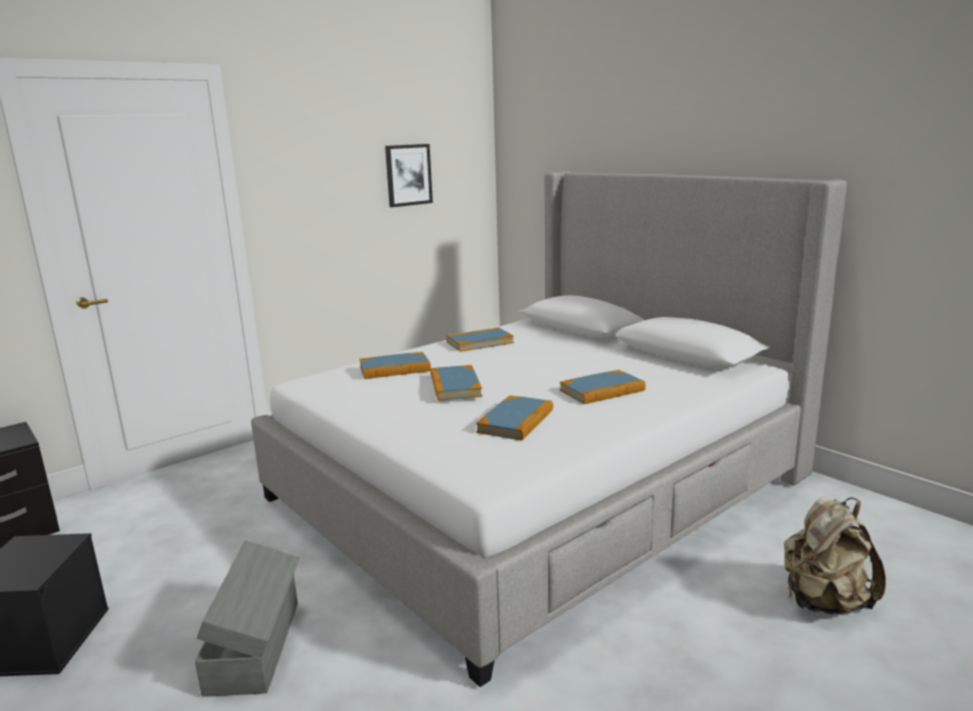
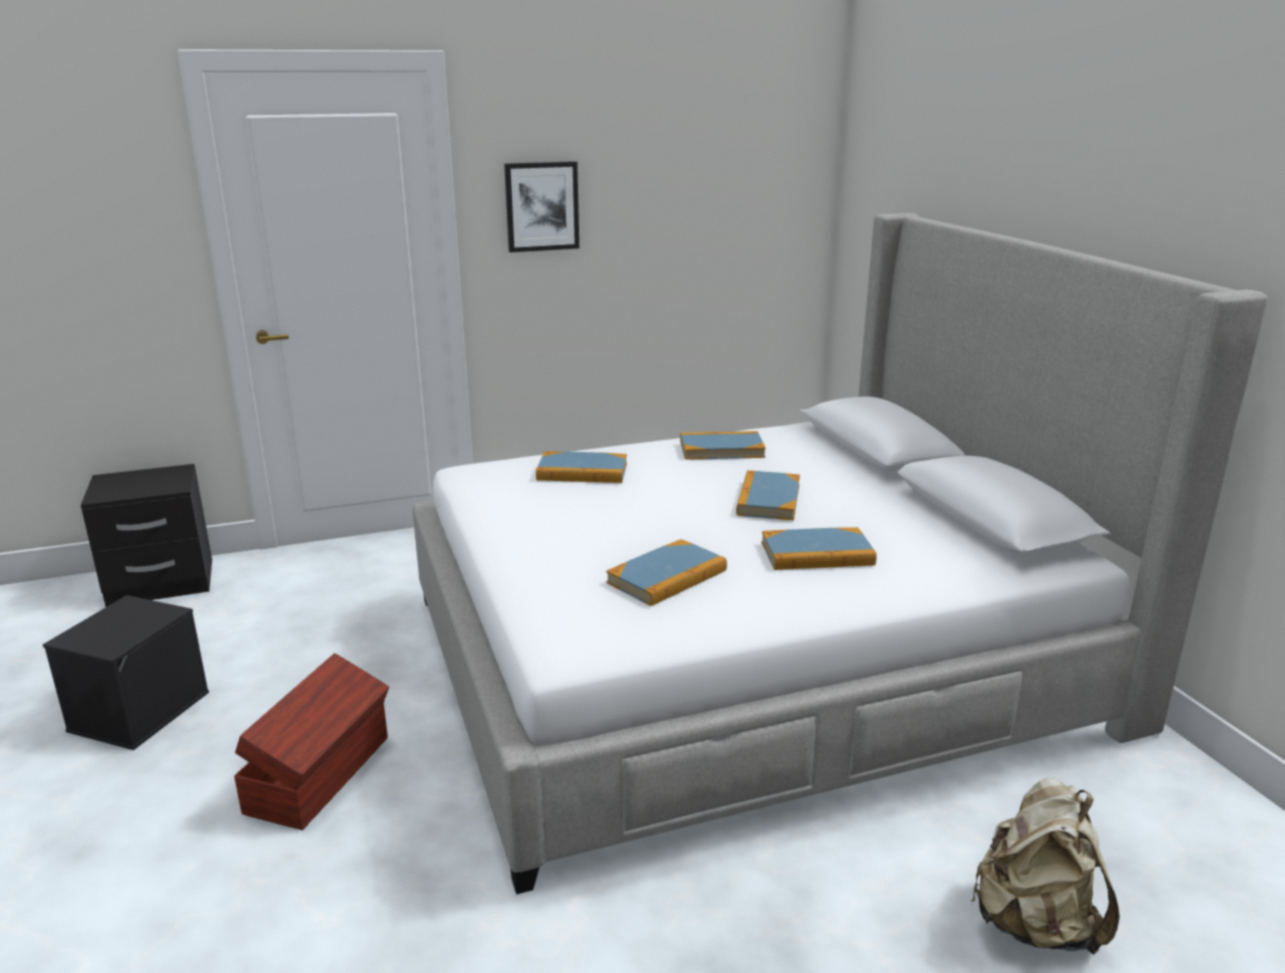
camera: 20 degrees right, 5 degrees up
grey storage box [195,540,299,697] -> brown storage box [234,653,389,830]
picture [385,144,433,207] -> picture moved to [504,161,579,252]
book [431,365,482,401] -> book moved to [736,470,800,520]

